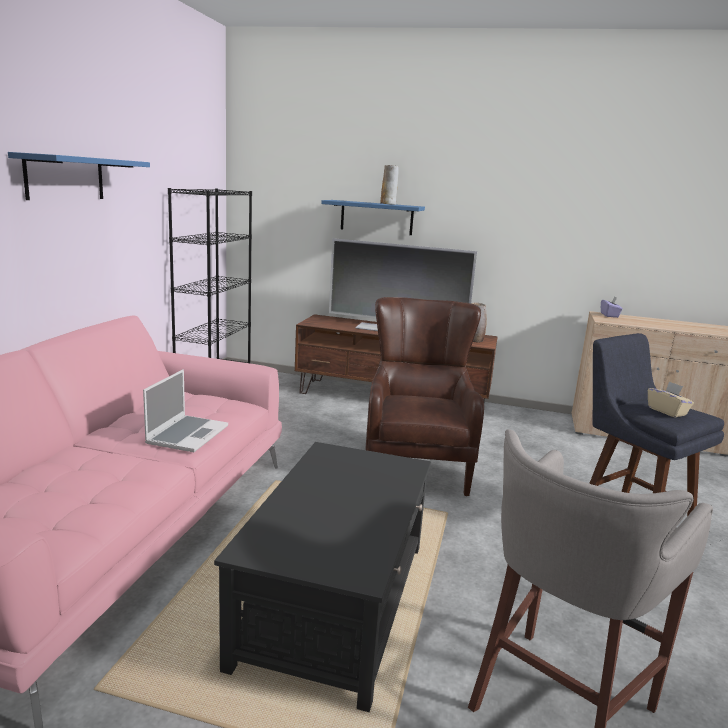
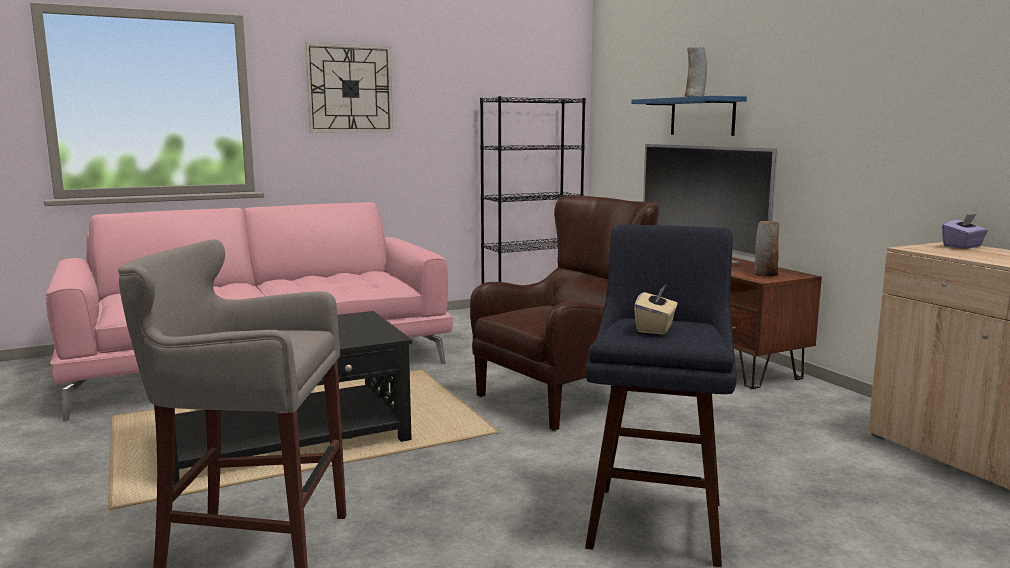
camera: 50 degrees right, 5 degrees down
blue shelf [8,152,150,200] -> wall clock [305,42,393,132]
laptop [143,369,228,452] -> none

